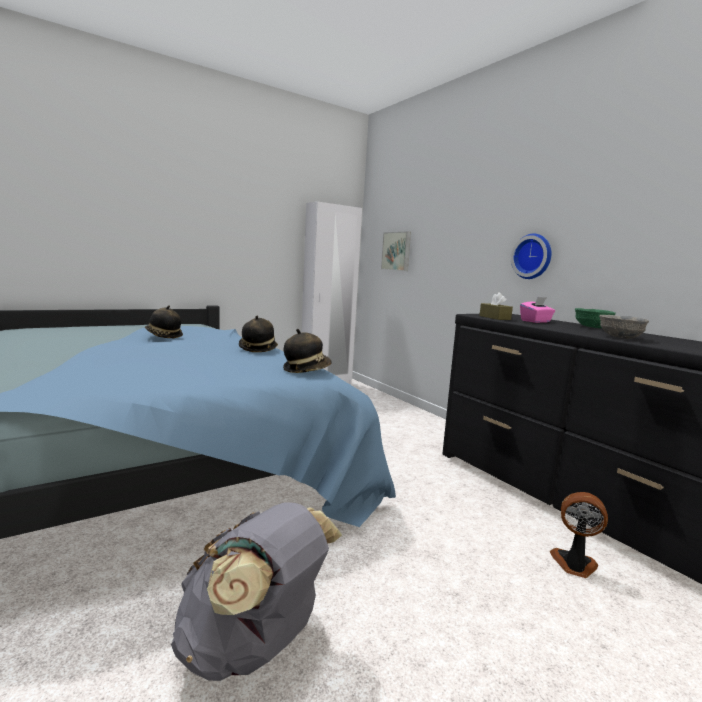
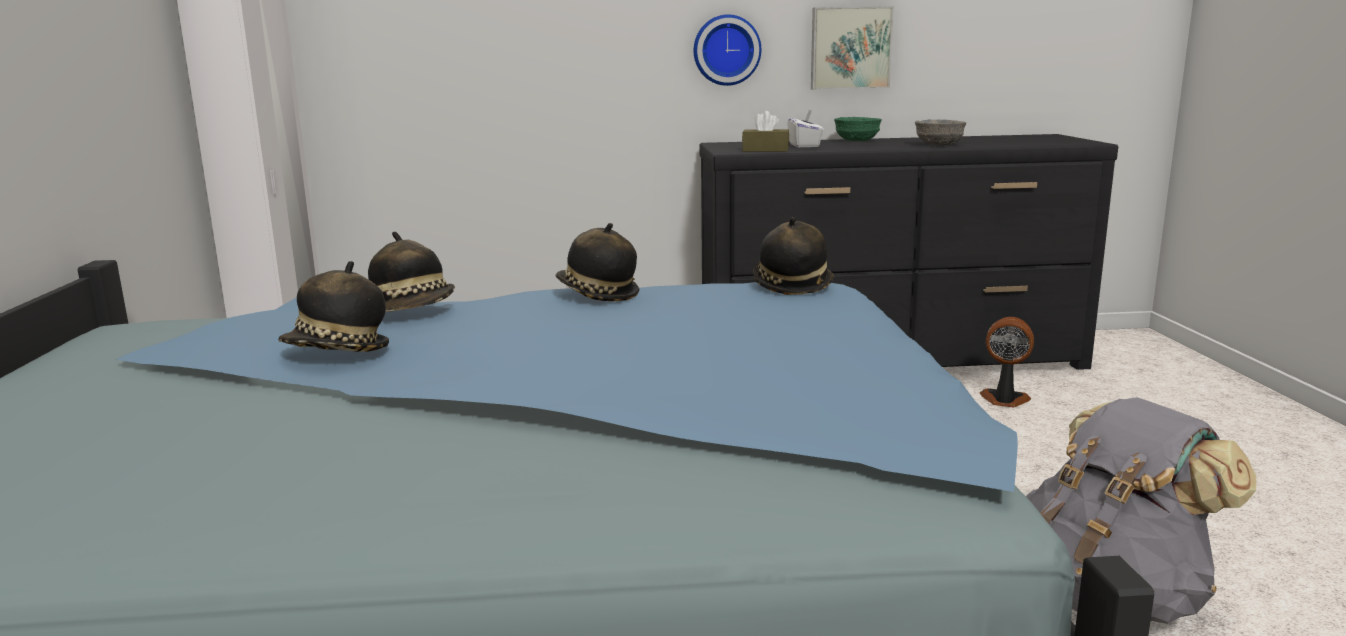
camera: 60 degrees left, 5 degrees up
picture [381,231,411,271] -> picture moved to [811,6,894,90]
pink tissue box [520,297,555,323] -> white tissue box [787,110,824,147]
fan [550,492,608,578] -> fan turned 60 degrees clockwise [980,317,1034,407]
none -> hat [368,232,455,312]

